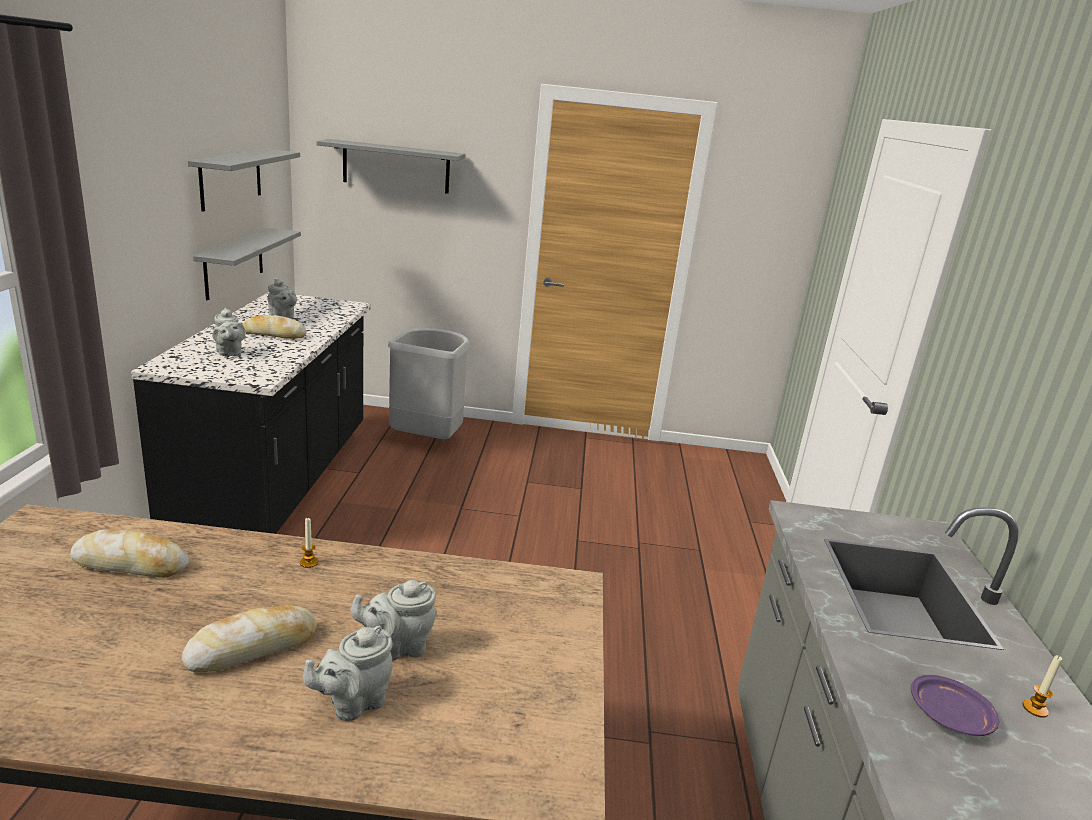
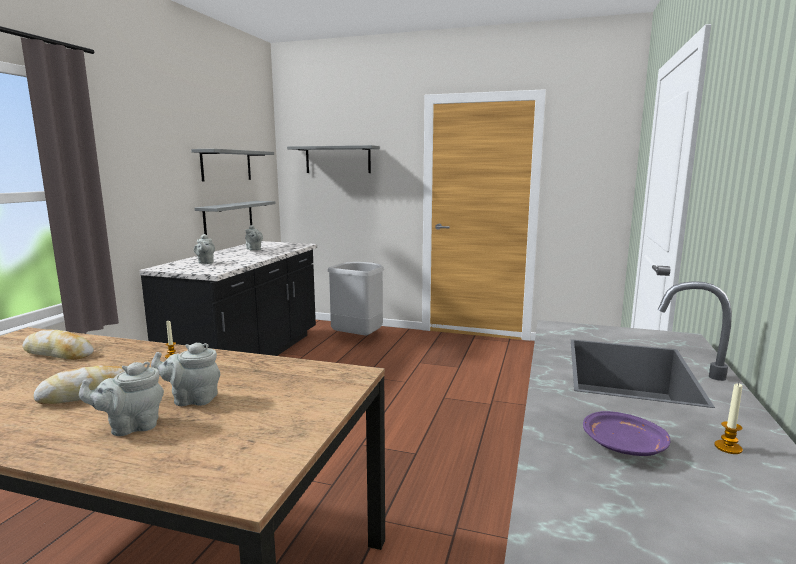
camera: 15 degrees right, 10 degrees down
bread [242,315,307,339] -> none

